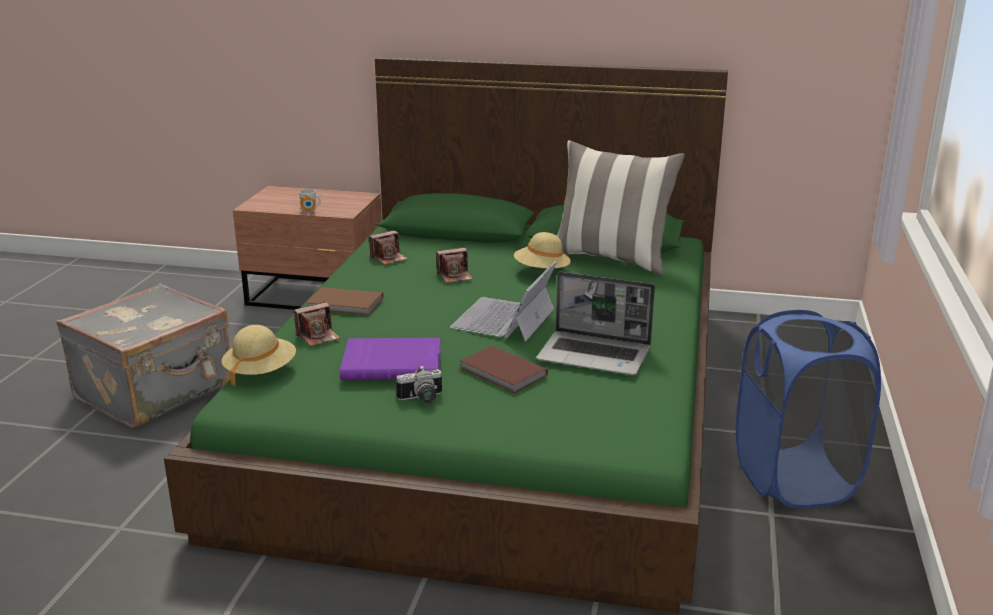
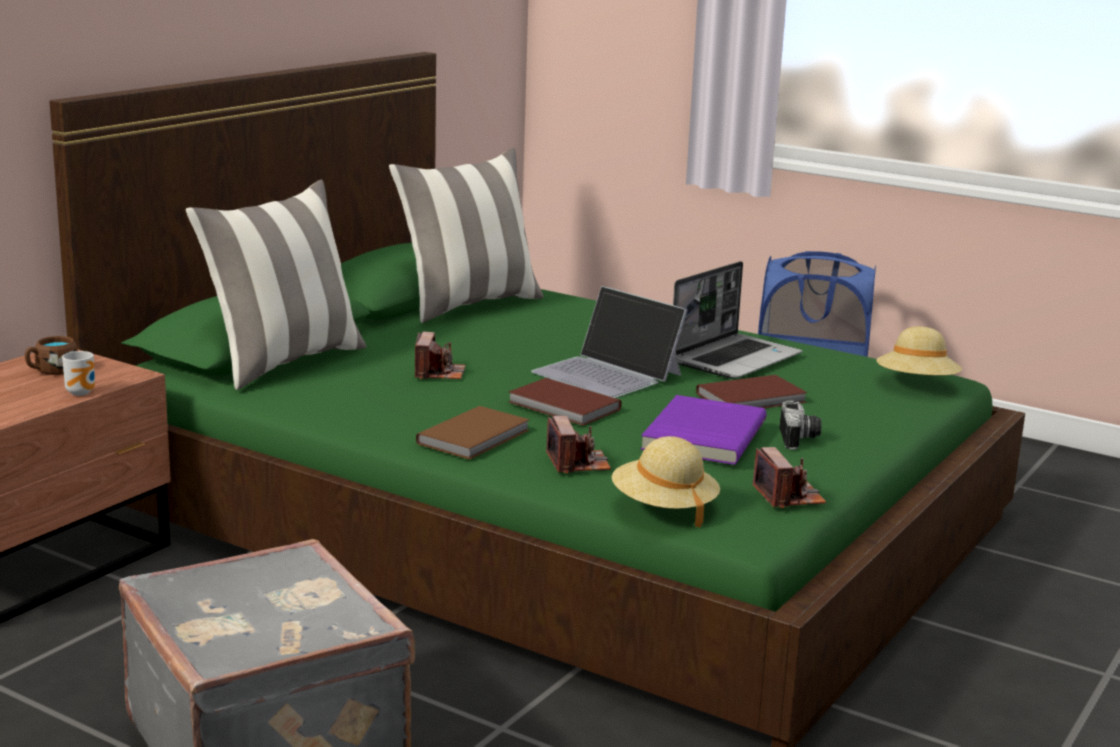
camera: 70 degrees left, 5 degrees down
camera [369,230,408,265] -> camera moved to [753,447,826,508]
beige hat [514,232,571,269] -> beige hat moved to [876,326,962,376]
none -> brown mug [25,336,78,375]
none -> pillow [186,179,366,390]
none -> brown book [509,378,622,426]

